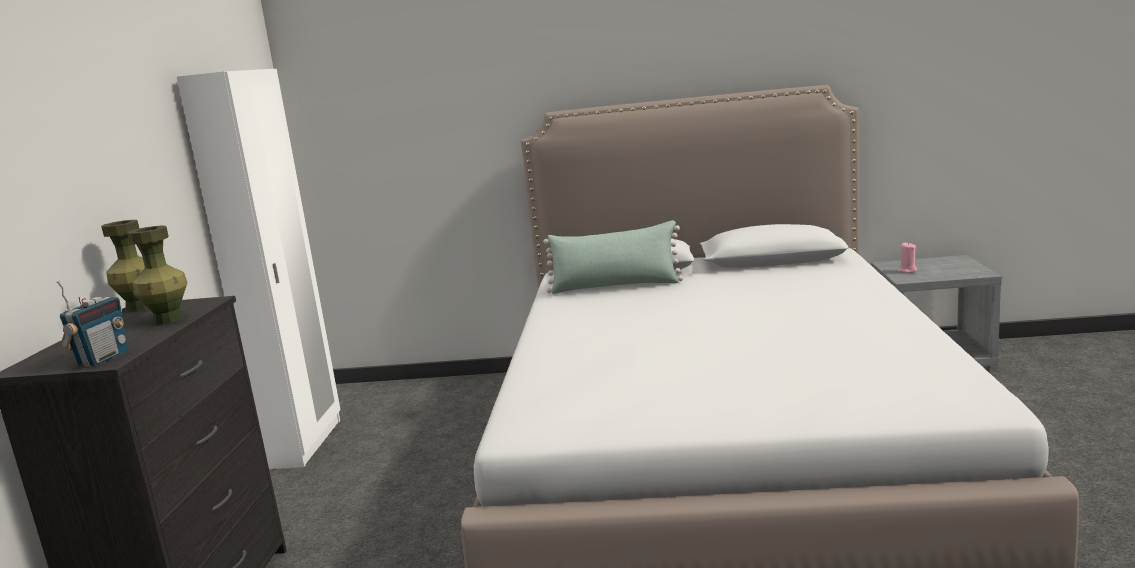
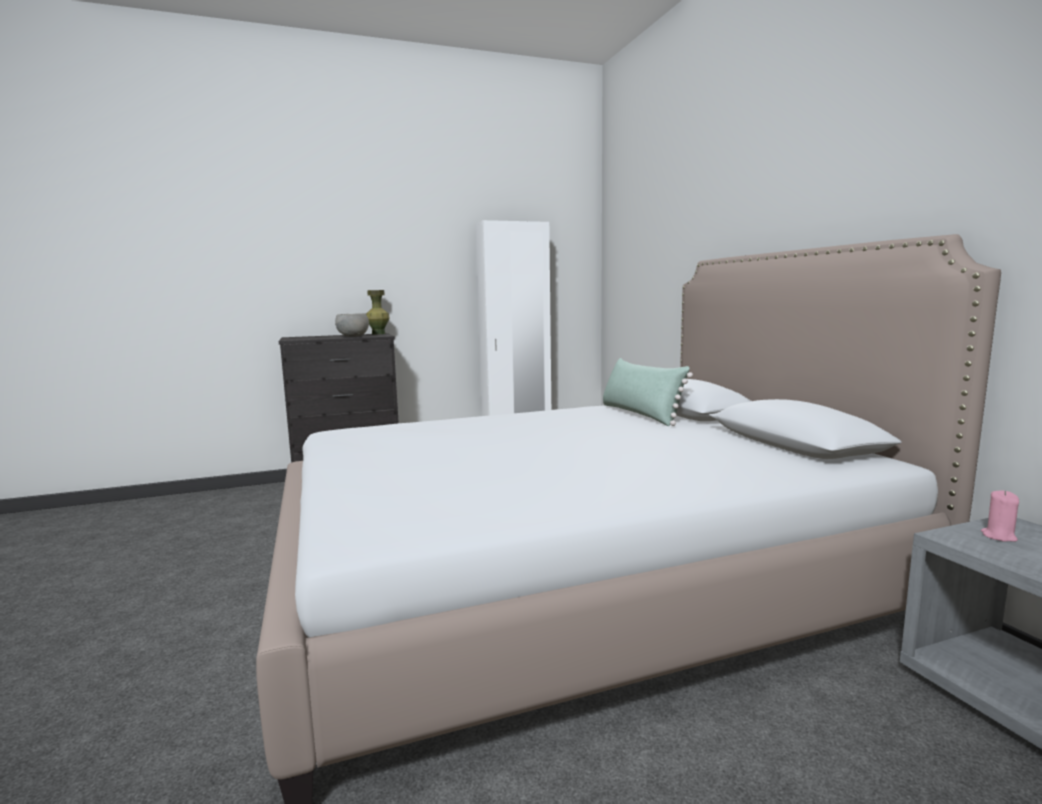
camera: 65 degrees right, 5 degrees down
radio [56,280,128,366] -> none
green vase [127,226,187,325] -> grey bowl [335,313,369,337]

